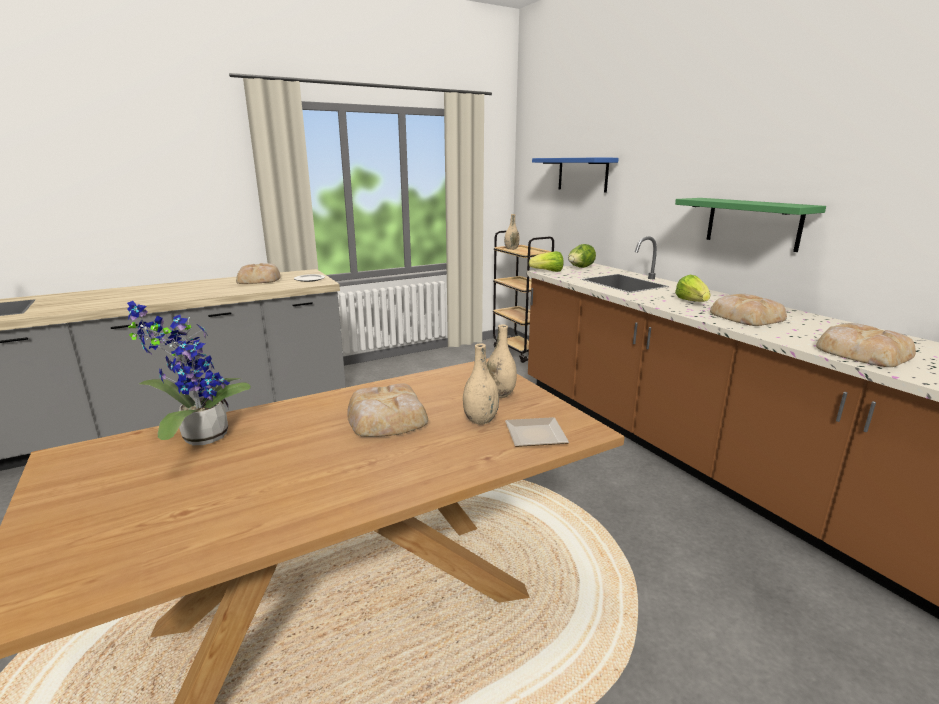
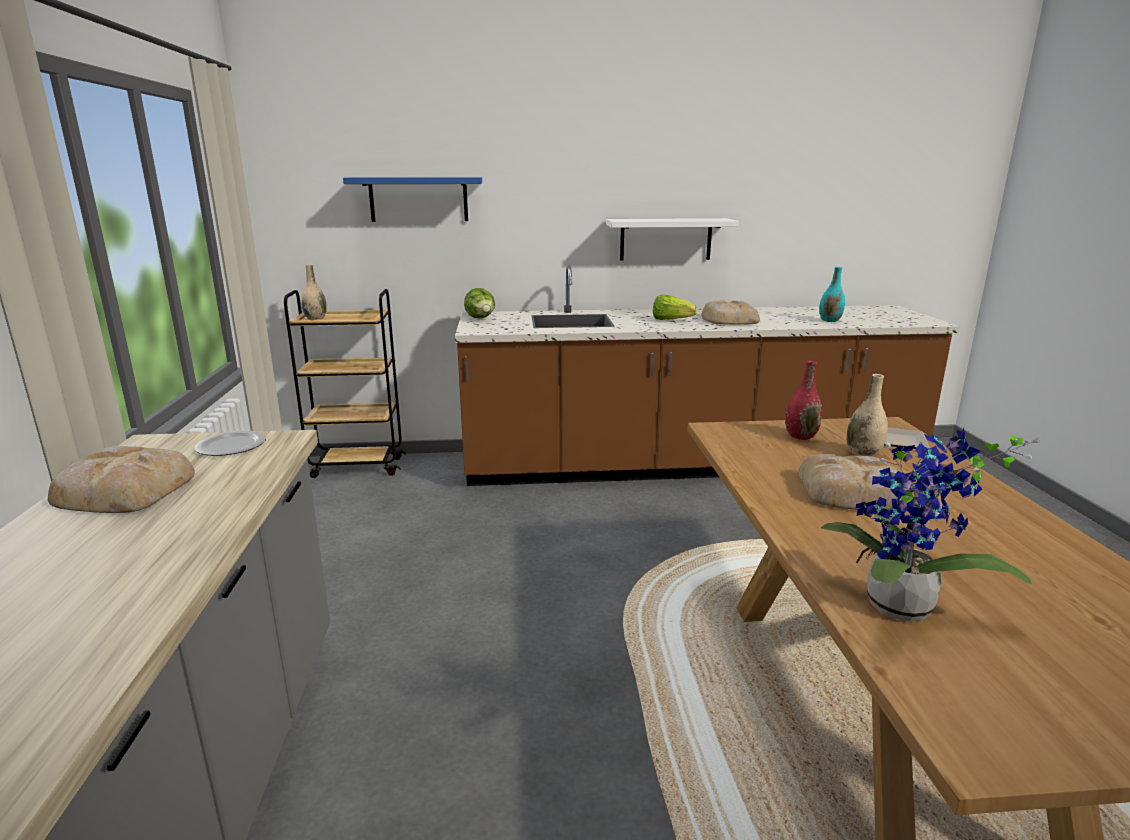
camera: 65 degrees left, 0 degrees up
beige vase [487,324,517,398] -> red vase [785,361,822,440]
lettuce [529,251,564,272] -> none
green shelf [675,198,826,252] -> white shelf [606,218,739,261]
bread [816,323,916,367] -> turquoise vase [819,267,845,322]

